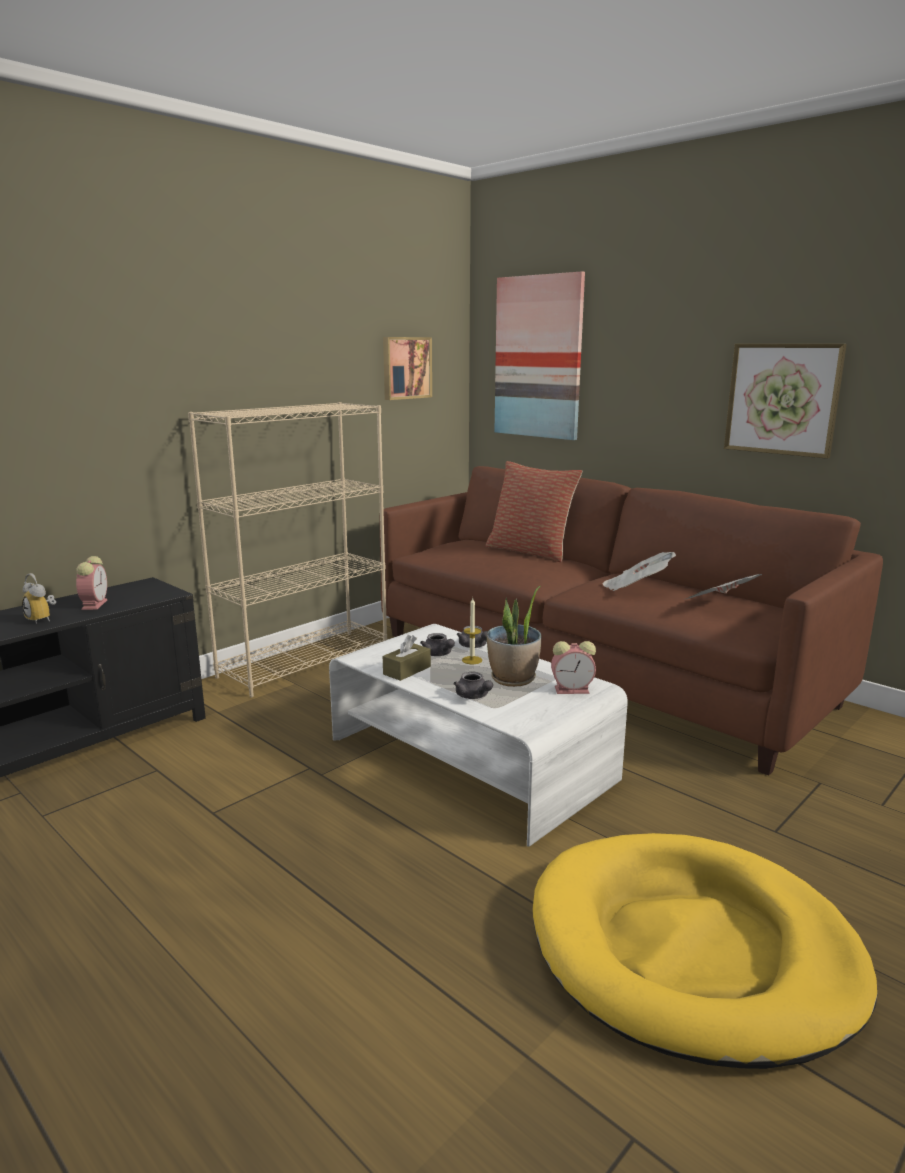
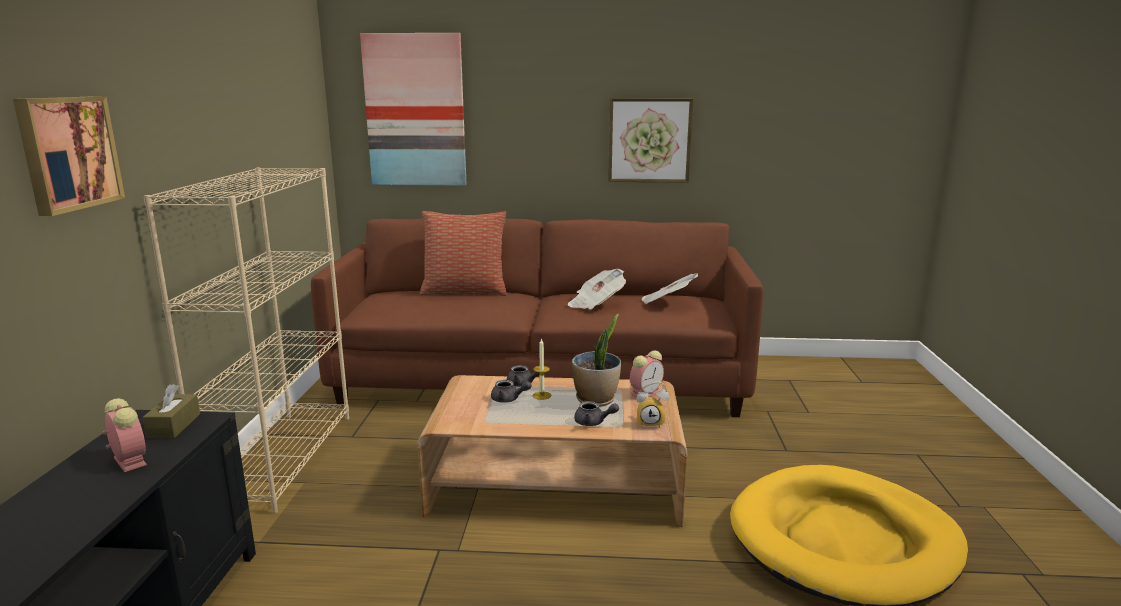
camera: 40 degrees left, 0 degrees up
alarm clock [22,573,56,624] -> alarm clock moved to [637,381,669,428]
white coffee table [329,624,628,847] -> brown coffee table [417,375,687,527]
picture [383,337,432,400] -> picture moved to [13,96,125,216]
brown tissue box [383,635,431,681] -> brown tissue box moved to [142,384,200,438]

